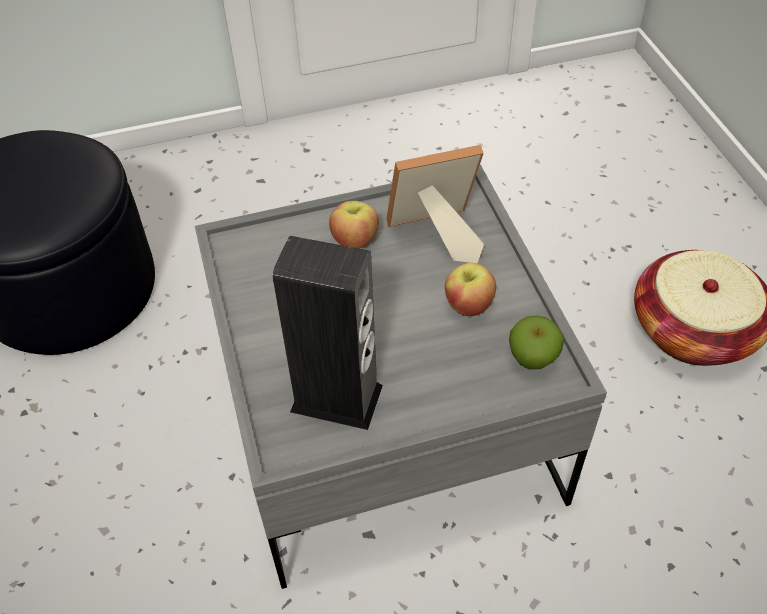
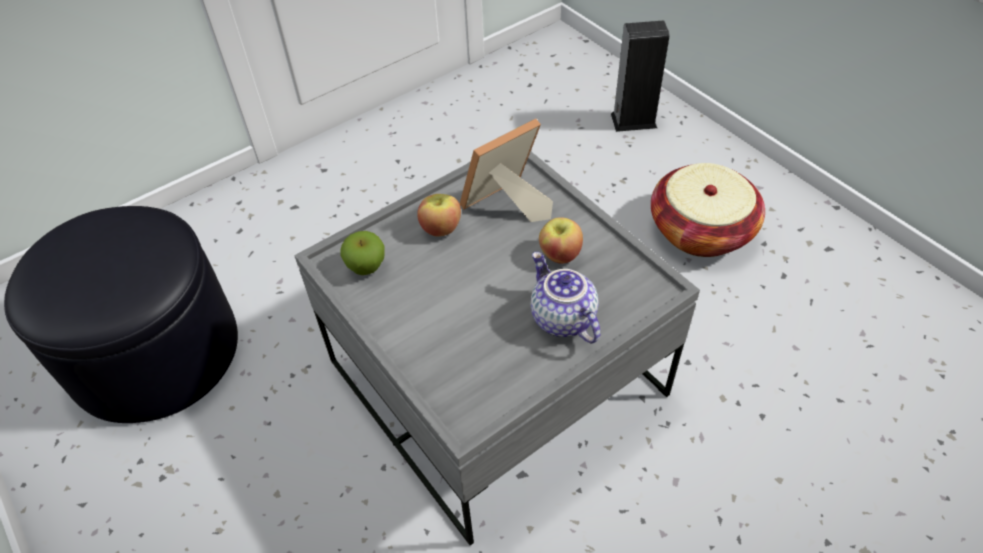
camera: 20 degrees left, 0 degrees up
speaker [273,236,383,430] -> speaker moved to [611,20,669,132]
apple [509,315,564,370] -> apple moved to [341,231,385,275]
none -> teapot [531,252,600,344]

